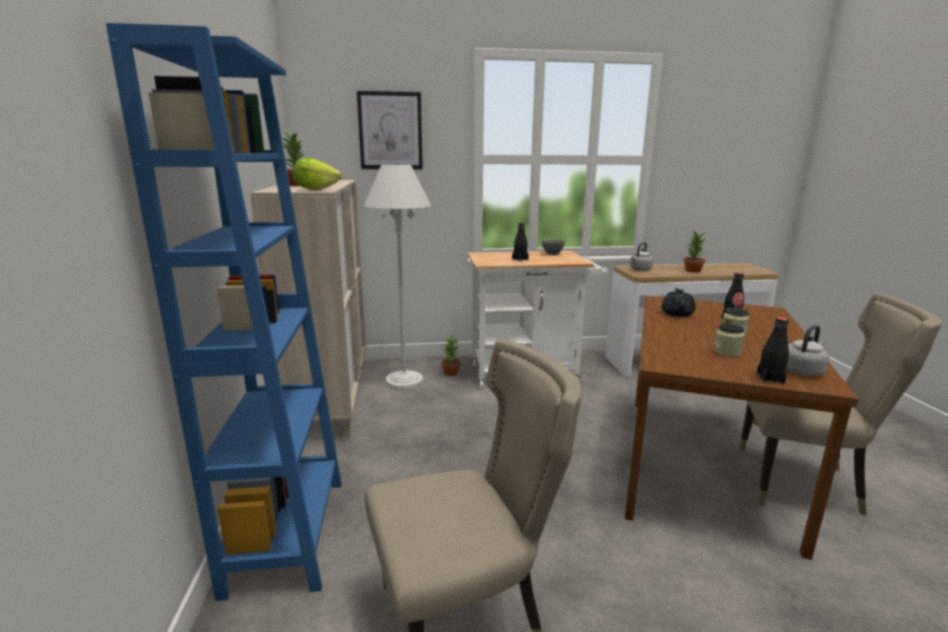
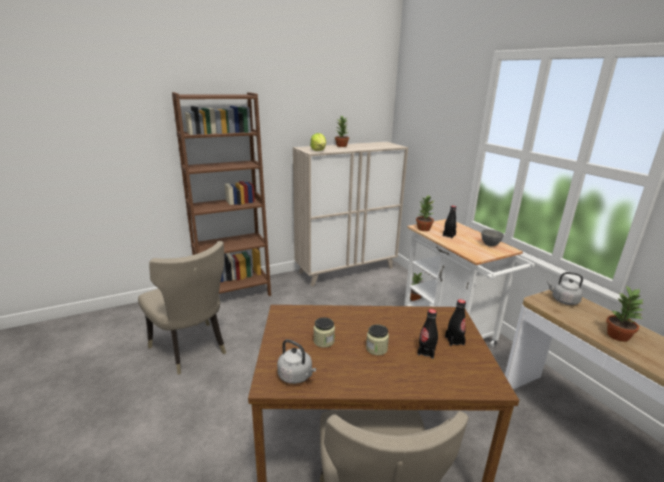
camera: 70 degrees right, 5 degrees up
blue bookcase [106,23,342,601] -> brown bookcase [172,92,271,296]
picture [357,91,423,169] -> none
white floor lamp [364,164,431,389] -> none
black teapot [661,288,696,317] -> none
black bottle [757,317,789,384] -> black bottle moved to [445,299,466,346]
none -> potted plant [416,195,435,231]

